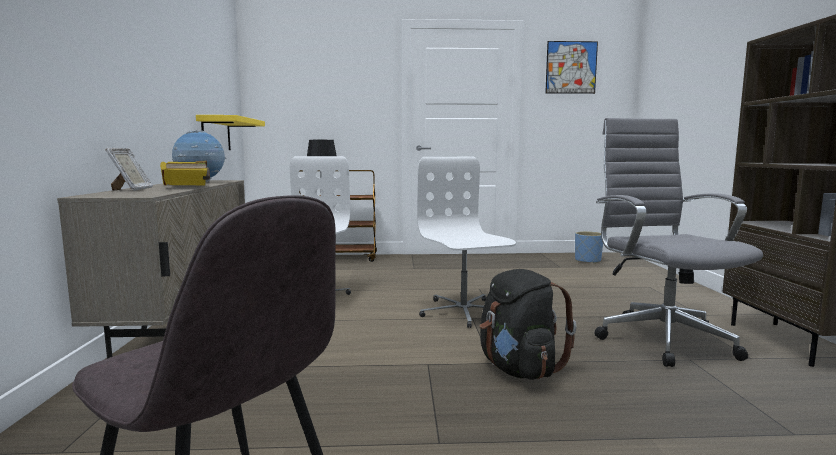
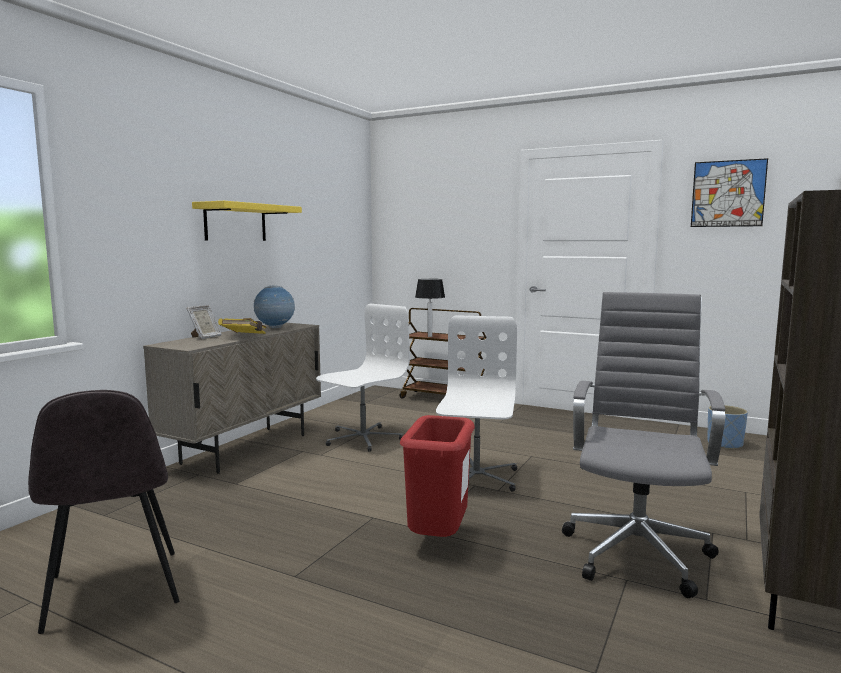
camera: 30 degrees right, 0 degrees up
yellow shelf [196,115,265,150] -> yellow shelf moved to [192,201,302,241]
black backpack [480,269,576,380] -> red trash can [400,415,475,537]

